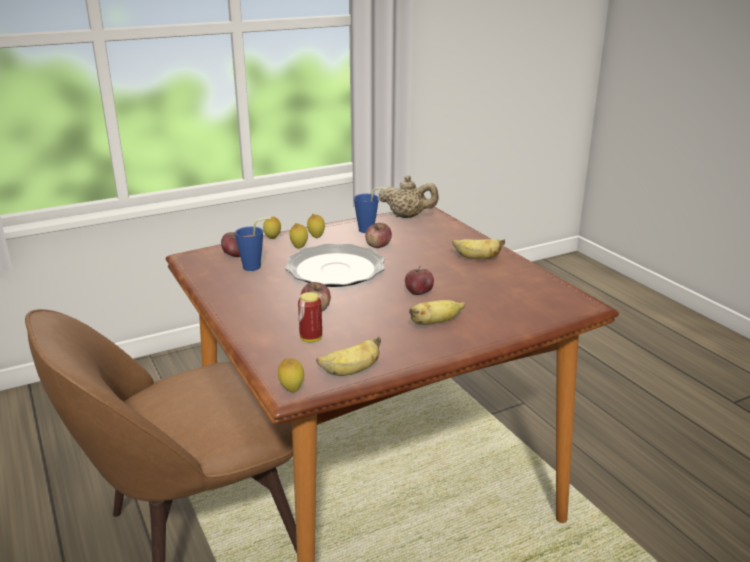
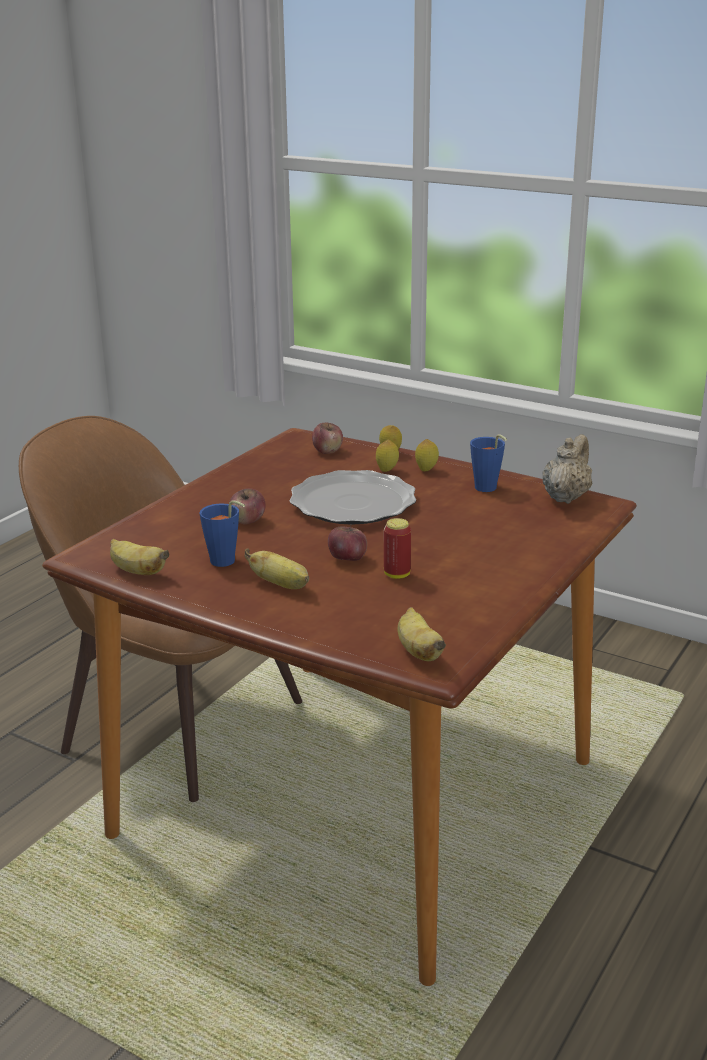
camera: 60 degrees right, 0 degrees up
blue cup [235,217,271,271] -> blue cup moved to [199,500,245,567]
lemon [278,358,304,392] -> none
can [298,292,322,343] -> can moved to [384,518,411,579]
apple [365,223,392,248] -> none
beige teapot [379,176,439,218] -> beige teapot turned 135 degrees counterclockwise [542,434,592,504]
banana [452,239,505,259] -> banana moved to [398,607,446,661]

